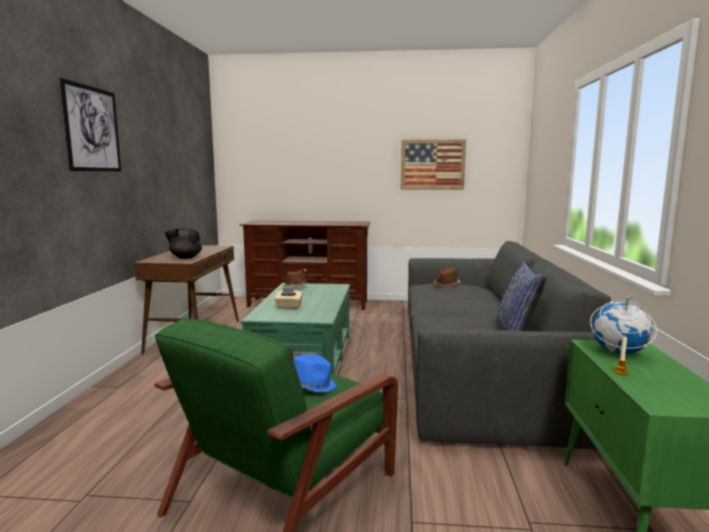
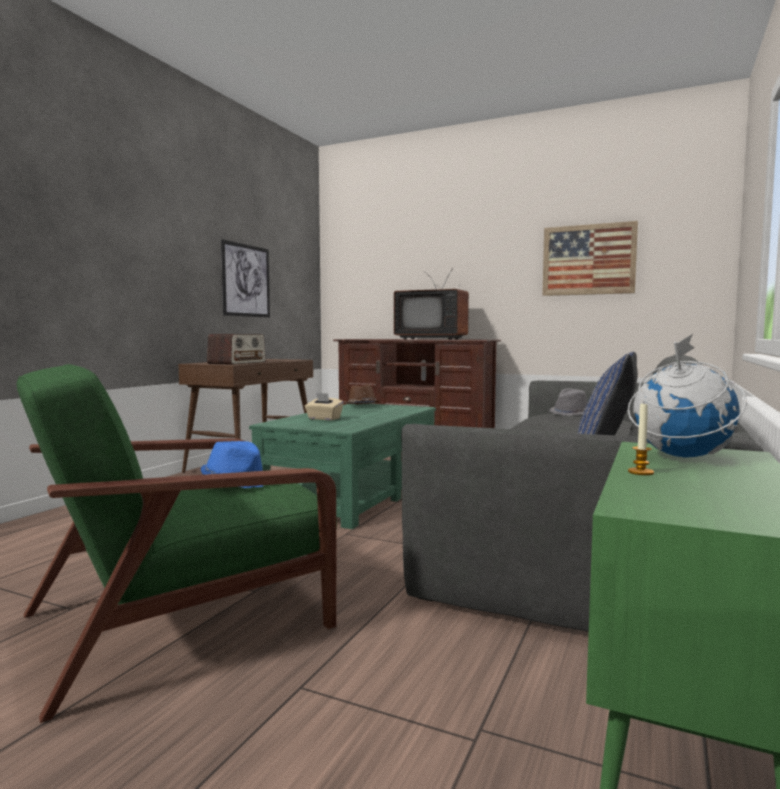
camera: 20 degrees right, 5 degrees down
picture [59,78,121,171] -> picture moved to [221,239,270,317]
black teapot [165,227,202,259] -> radio [207,334,266,365]
brown hat [433,267,461,288] -> grey hat [550,388,587,416]
none -> television [394,268,469,340]

